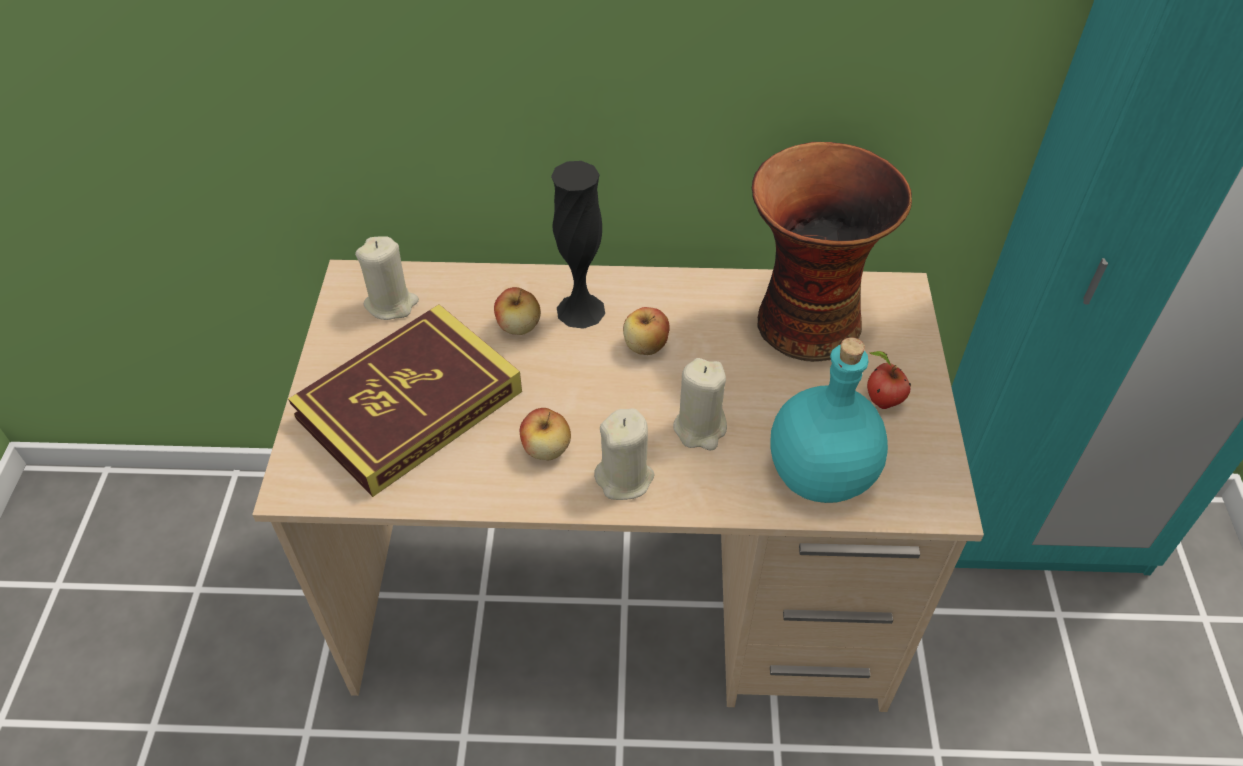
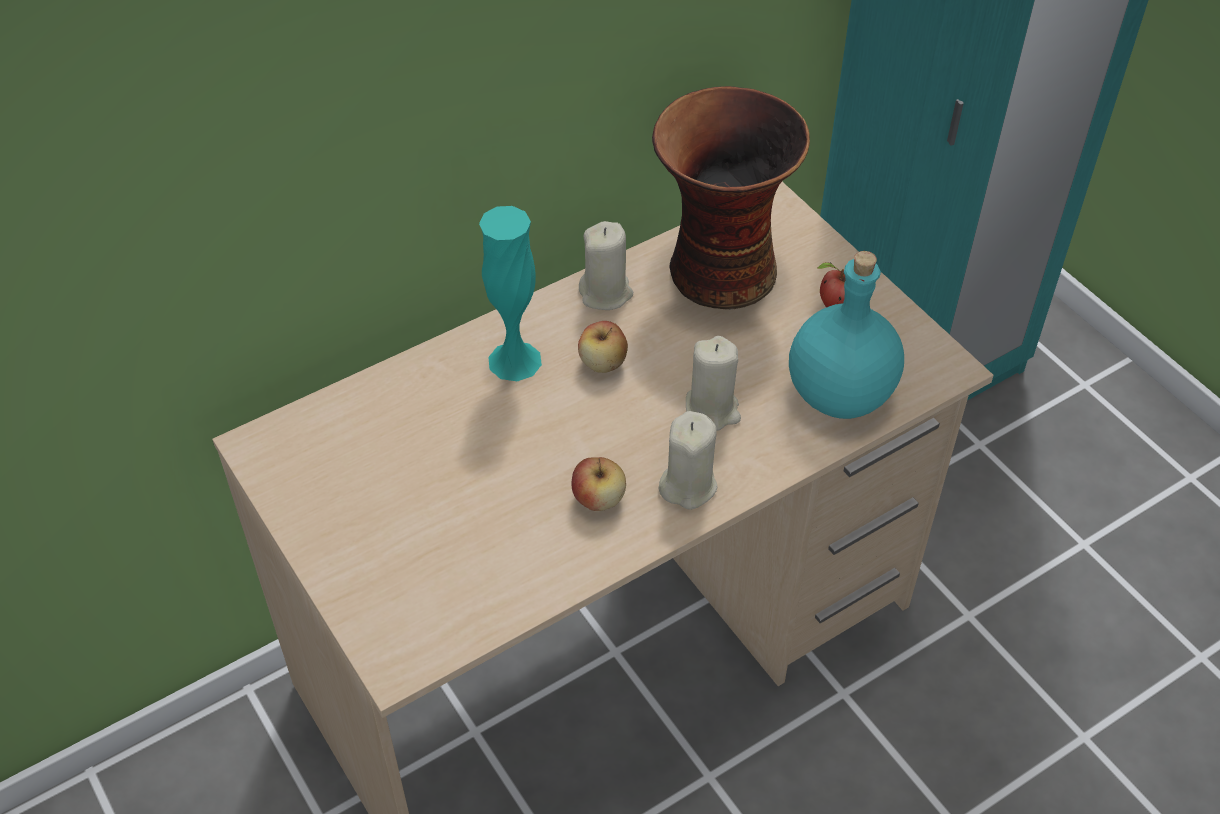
camera: 35 degrees left, 0 degrees up
book [288,304,522,497] -> none
beige candle [355,236,419,320] -> beige candle moved to [579,221,633,310]
apple [494,287,541,335] -> none
black vase [551,161,605,329] -> turquoise vase [479,206,542,381]

